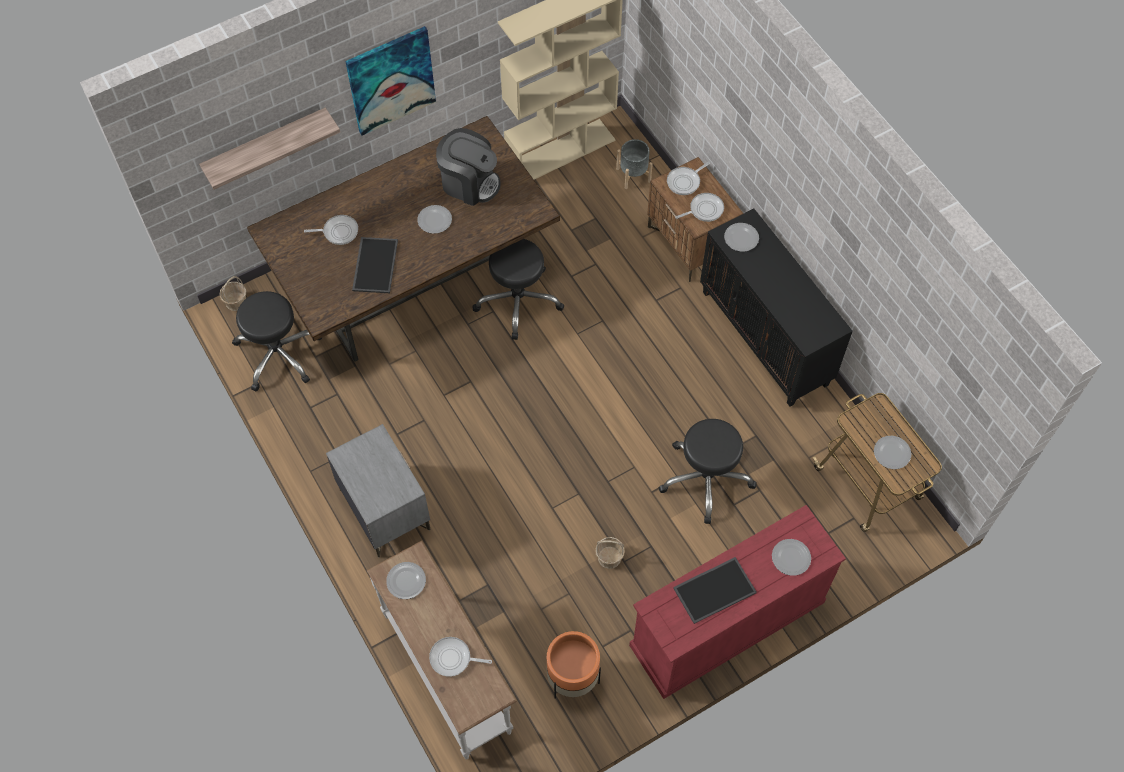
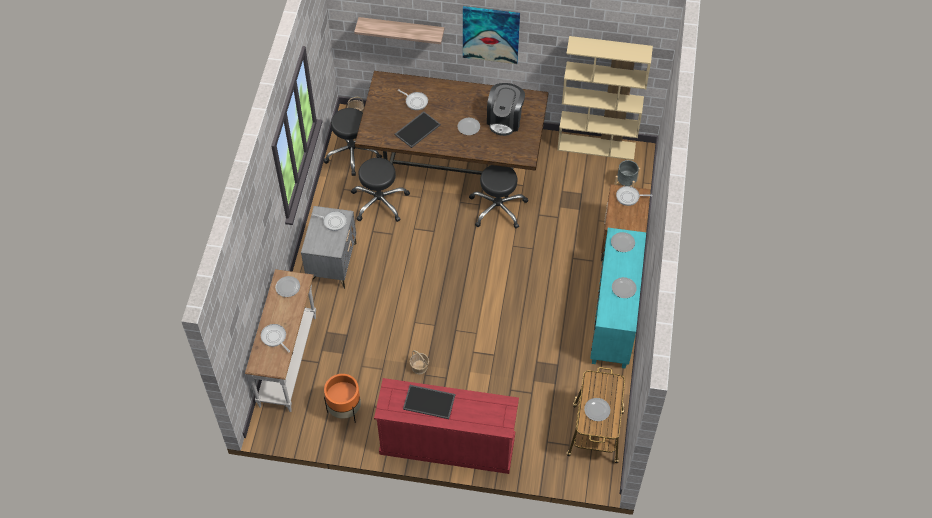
camera: 40 degrees right, 5 degrees down
coffee machine [436,128,501,206] -> coffee machine turned 45 degrees clockwise [487,83,525,136]
black stool [659,419,757,524] -> black stool moved to [351,158,410,222]
frying pan [675,193,724,222] -> frying pan moved to [312,211,347,231]
black cabinet [700,208,853,407] -> turquoise cabinet [590,228,646,368]
plate [772,539,811,576] -> plate moved to [612,277,637,298]

